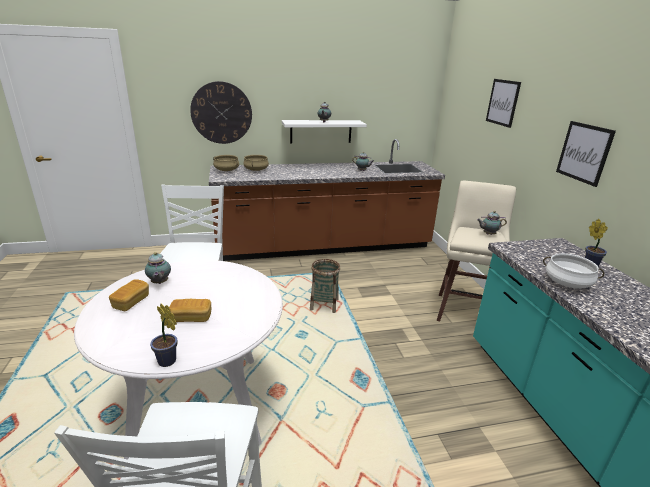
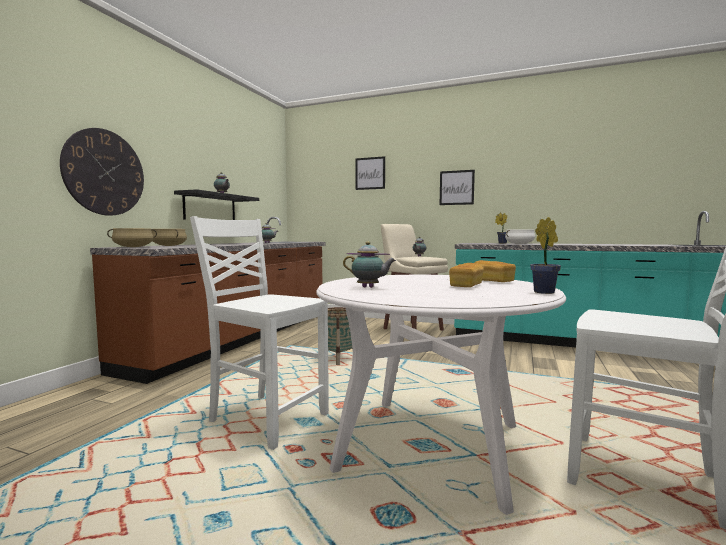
camera: 55 degrees left, 20 degrees down
bread [109,279,149,311] -> bread moved to [474,260,516,282]
white shelf [282,120,367,143] -> black shelf [174,189,259,220]

